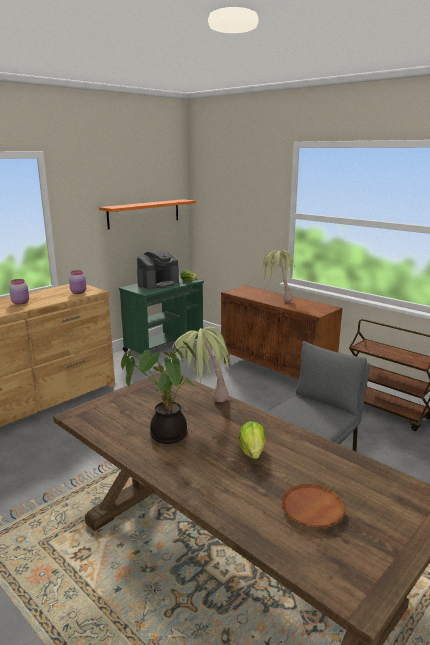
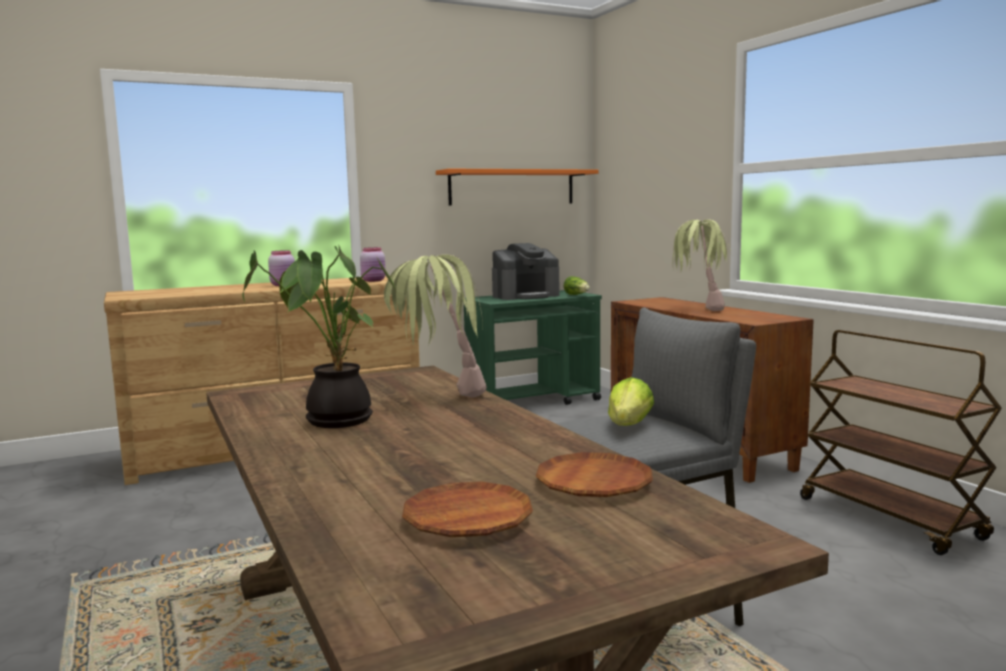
camera: 20 degrees right, 10 degrees down
lettuce [238,421,266,459] -> lettuce moved to [608,377,654,426]
none -> brown plate [536,452,653,497]

